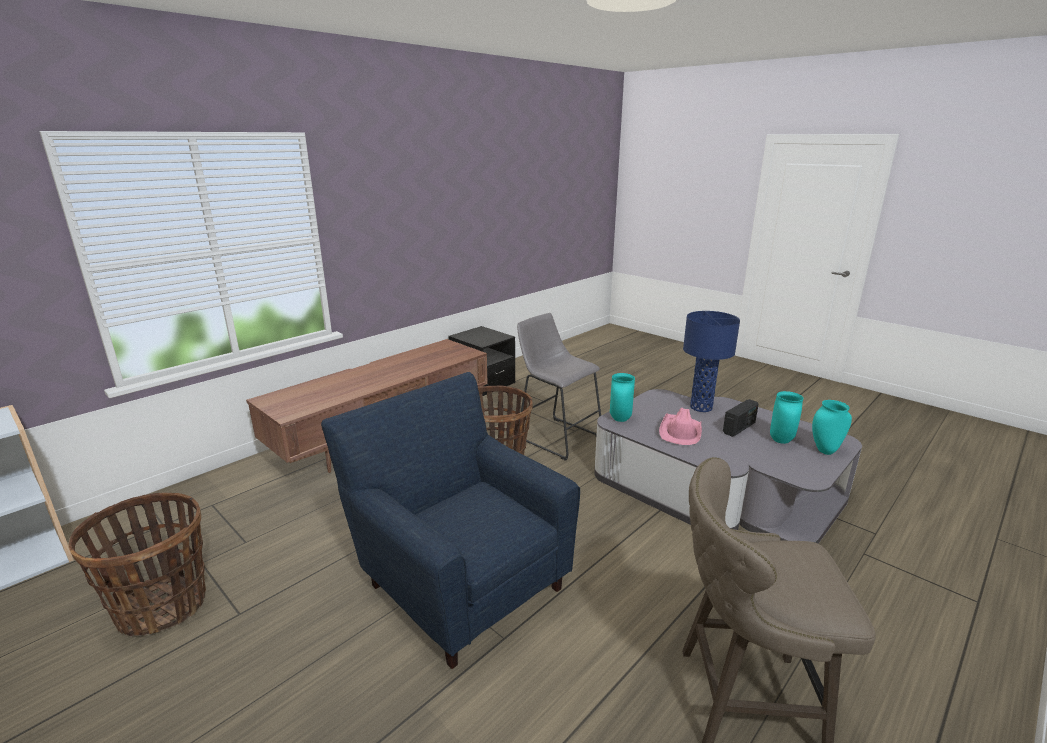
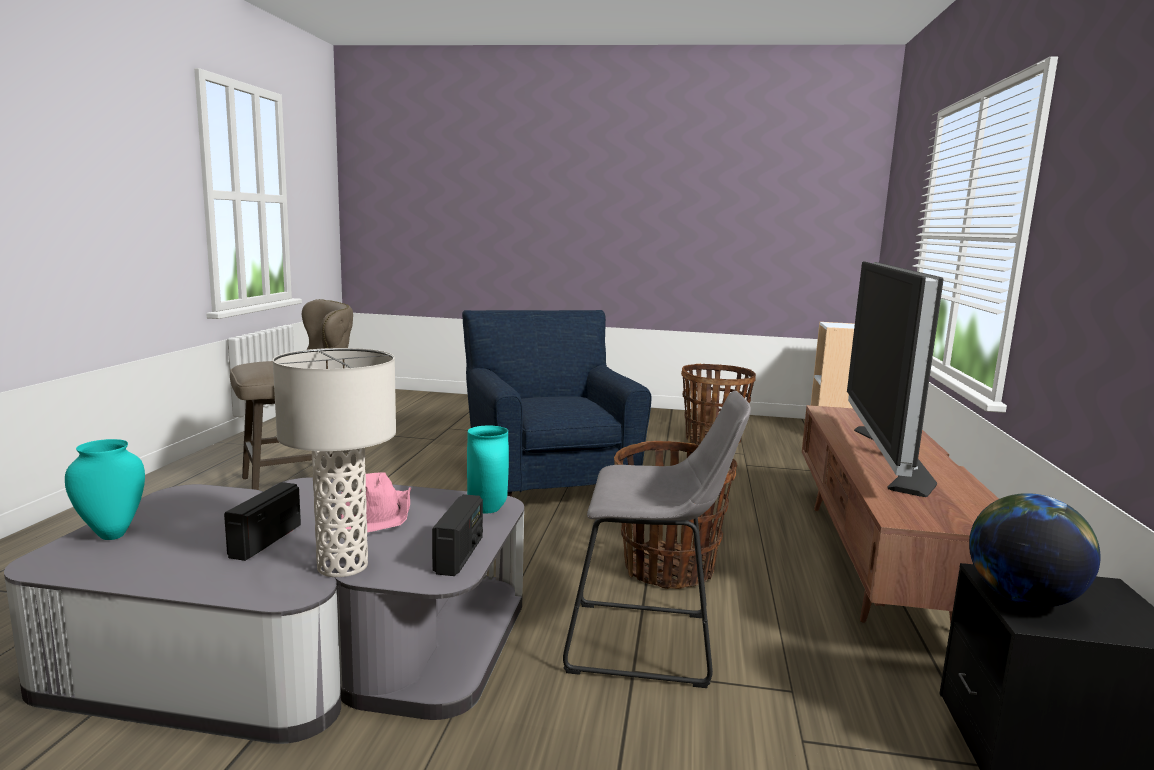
camera: 145 degrees right, 10 degrees down
blue armchair [321,372,580,669] -> blue armchair turned 120 degrees counterclockwise [462,310,652,497]
blue table lamp [683,311,740,412] -> white table lamp [273,348,396,577]
turquoise vase [770,391,803,444] -> none
none -> radio [432,494,483,576]
none -> television [847,261,944,497]
none -> globe [969,493,1101,607]

